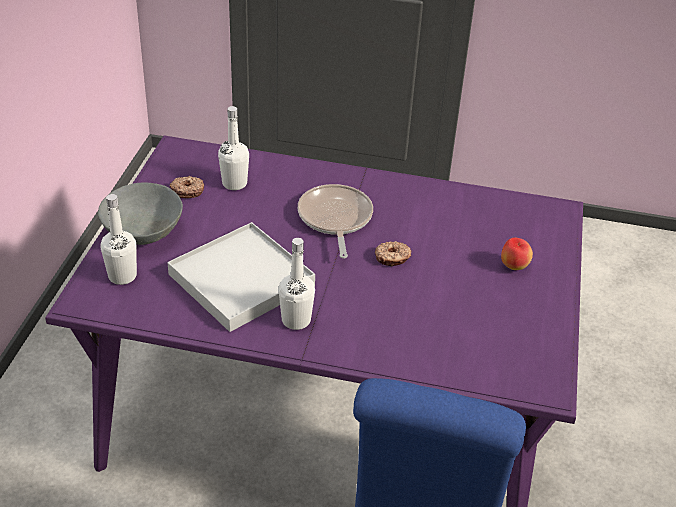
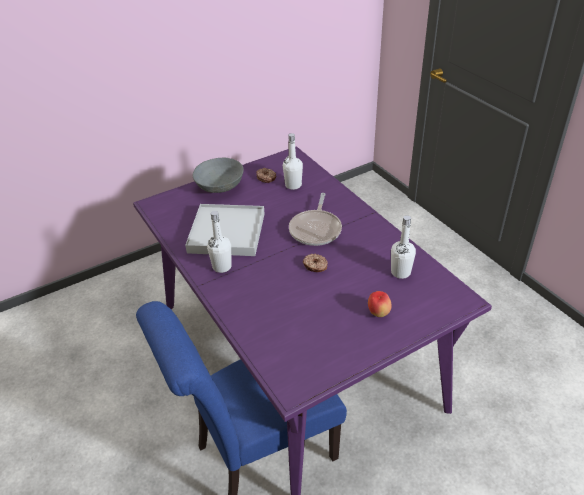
camera: 50 degrees right, 0 degrees up
white bottle [100,194,137,285] -> white bottle moved to [391,216,416,279]
frying pan [298,184,373,259] -> frying pan turned 150 degrees clockwise [289,193,342,246]

